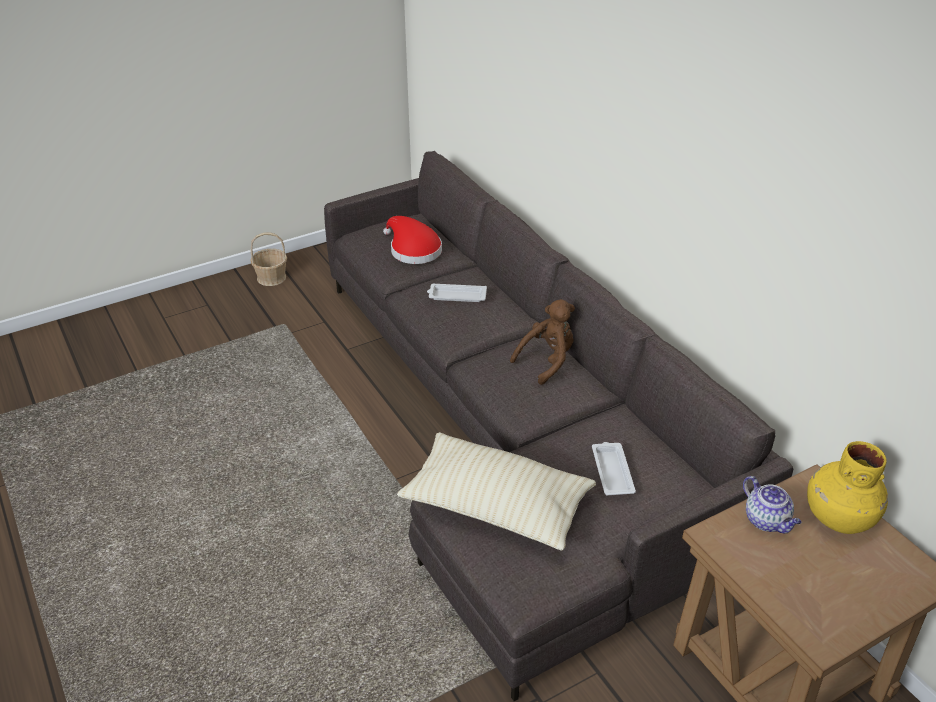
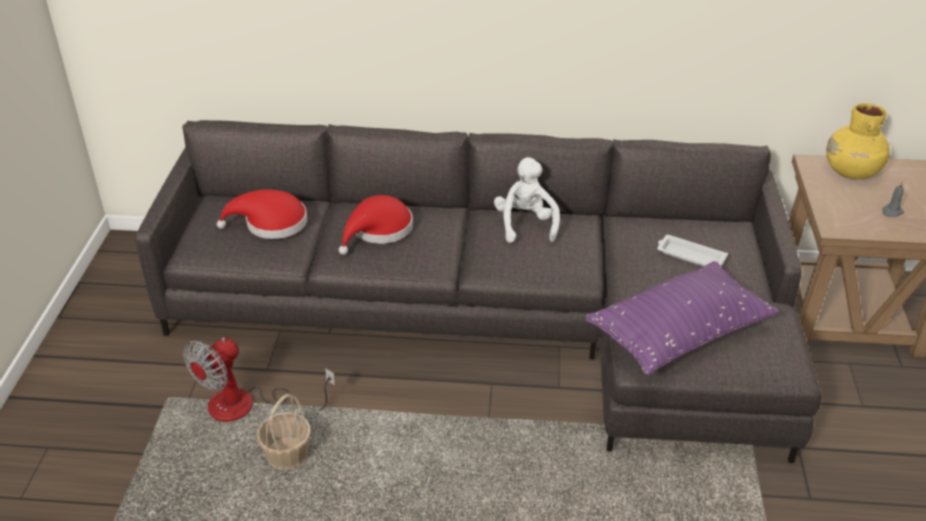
camera: 55 degrees left, 0 degrees up
basket [251,233,287,286] -> basket moved to [257,394,311,470]
beige pillow [397,432,596,551] -> purple pillow [586,261,780,375]
white tray [427,284,487,302] -> red hat [339,195,413,255]
brown plush toy [510,299,575,385] -> white plush toy [494,157,560,243]
teapot [743,476,801,533] -> none
none -> fan [183,337,336,422]
none -> grey candle [882,181,904,217]

